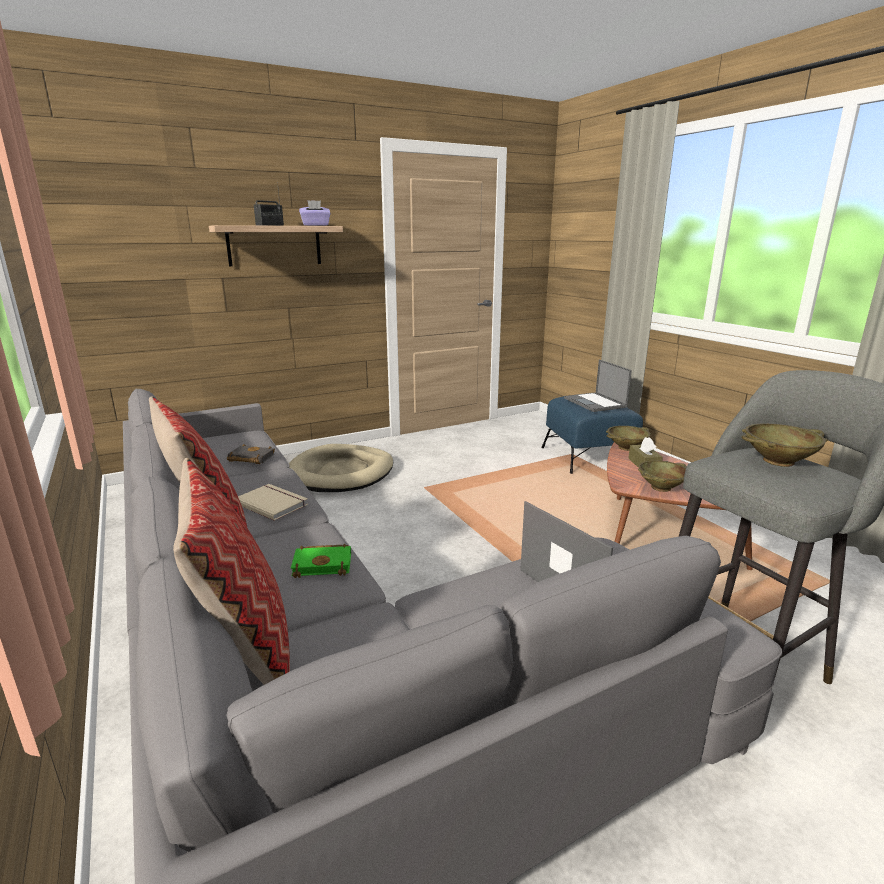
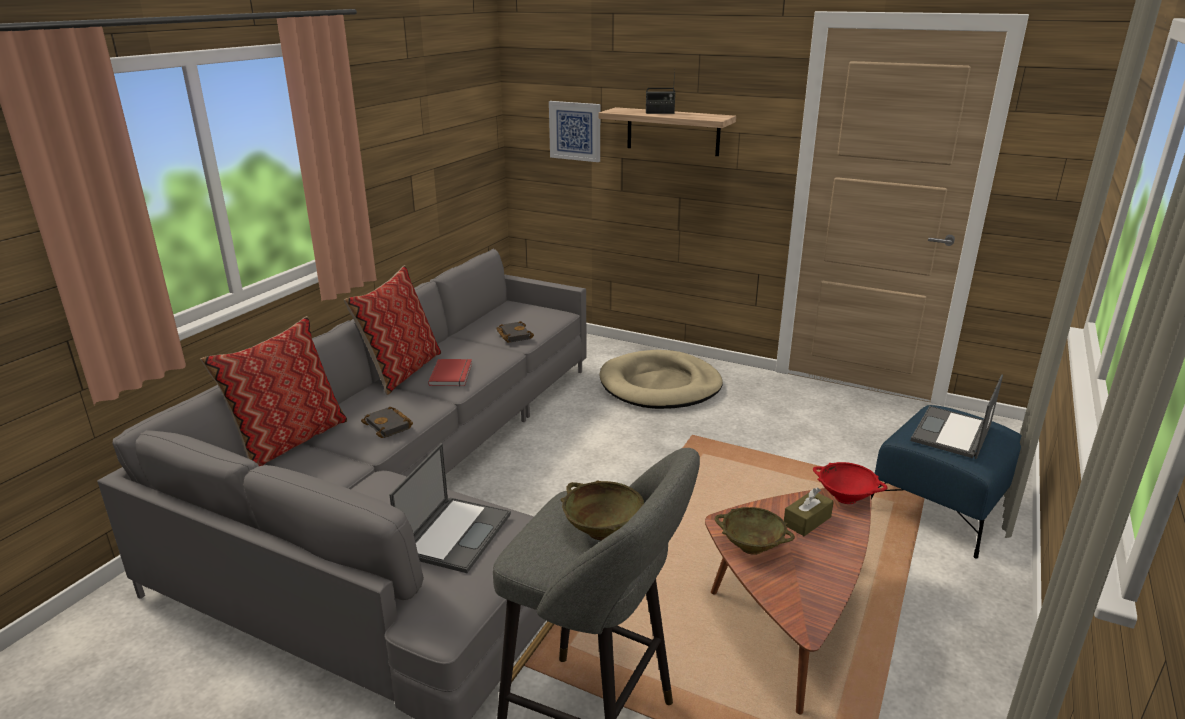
camera: 55 degrees right, 5 degrees up
beige book [238,484,308,521] -> red book [428,359,472,386]
green book [291,544,351,578] -> black book [361,407,413,438]
purple tissue box [299,200,331,226] -> none
beige bowl [606,426,651,451] -> red bowl [813,462,887,504]
none -> picture [549,101,600,162]

